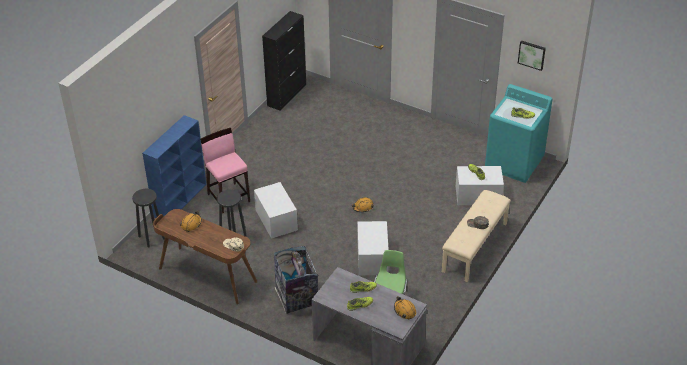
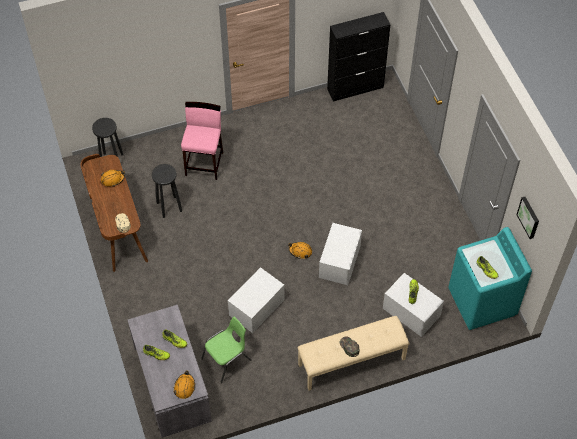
camera: 40 degrees right, 15 degrees up
blue bookcase [142,115,206,218] -> none
white storage box [254,182,298,239] -> white storage box moved to [319,223,362,285]
trash can [274,246,318,314] -> none

